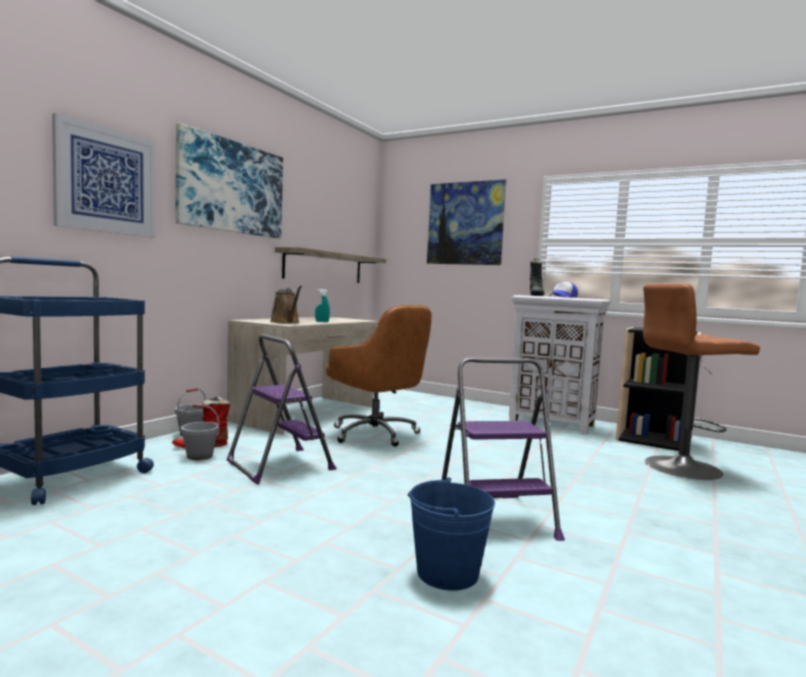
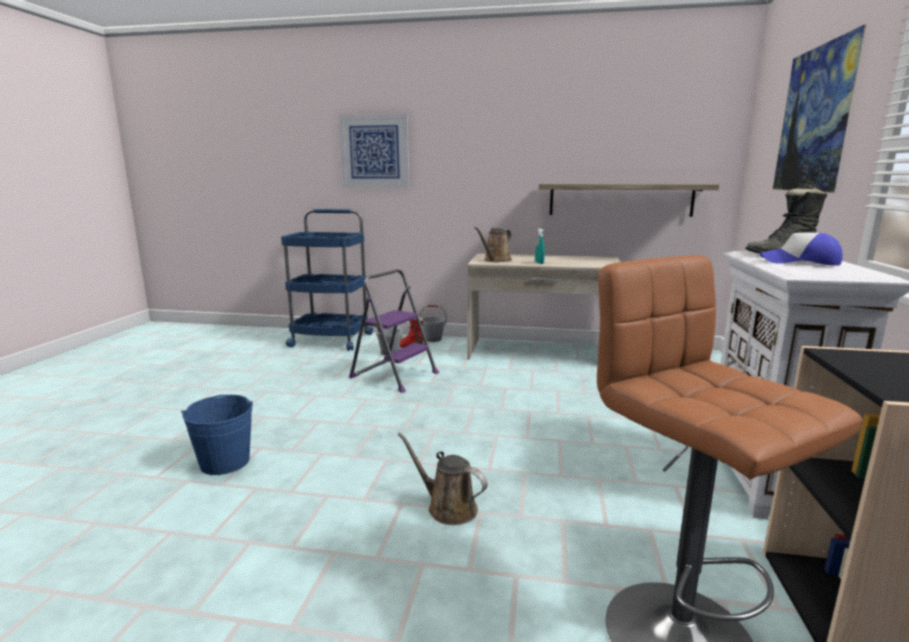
camera: 70 degrees right, 10 degrees up
picture [175,123,283,238] -> none
brown office chair [326,305,432,446] -> none
purple step ladder [442,358,565,541] -> none
none -> brown watering can [398,432,488,525]

